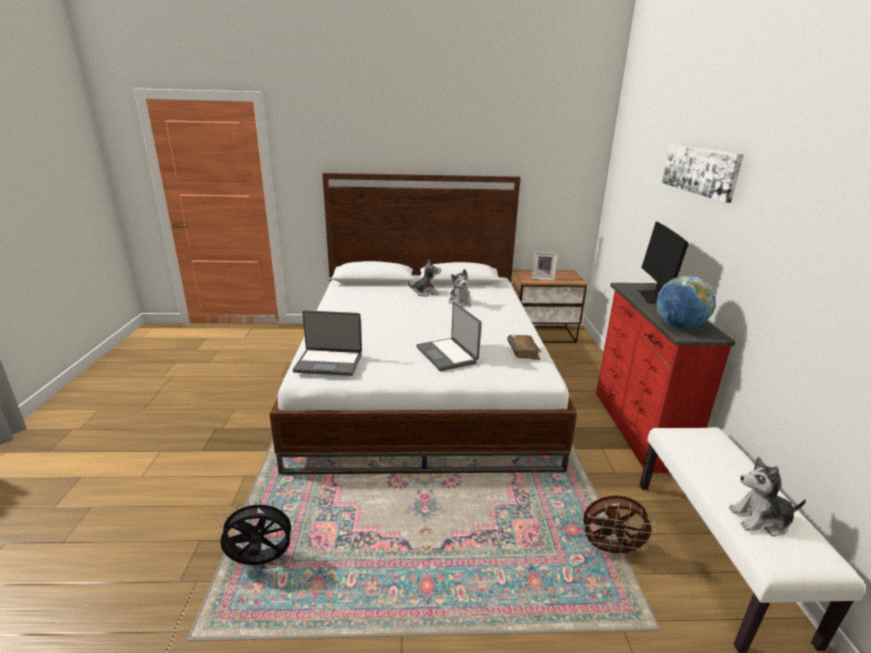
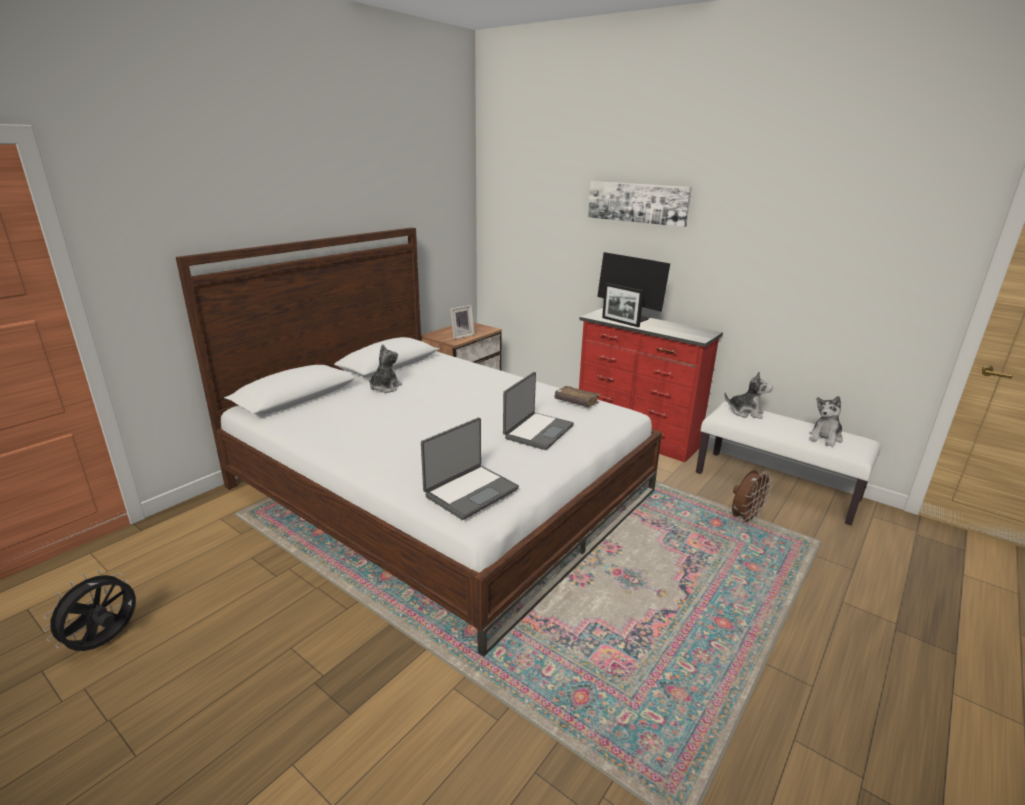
camera: 50 degrees left, 0 degrees up
black fan [218,499,296,565] -> black fan moved to [43,570,136,651]
laptop [416,302,481,371] -> laptop turned 75 degrees counterclockwise [503,372,574,450]
plush toy [448,269,472,307] -> plush toy moved to [724,371,773,419]
globe [656,276,716,329] -> none
none -> picture frame [602,283,644,327]

